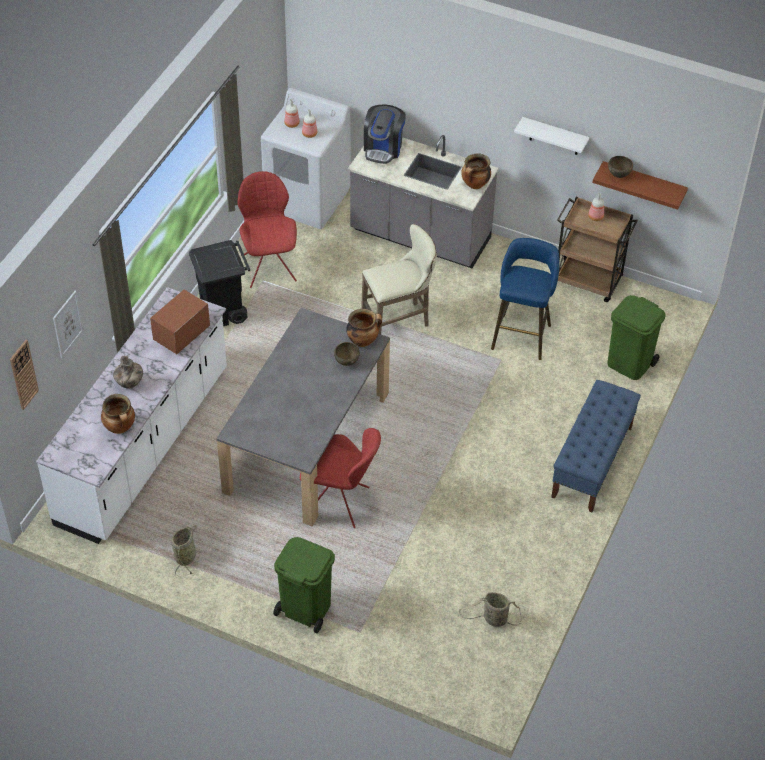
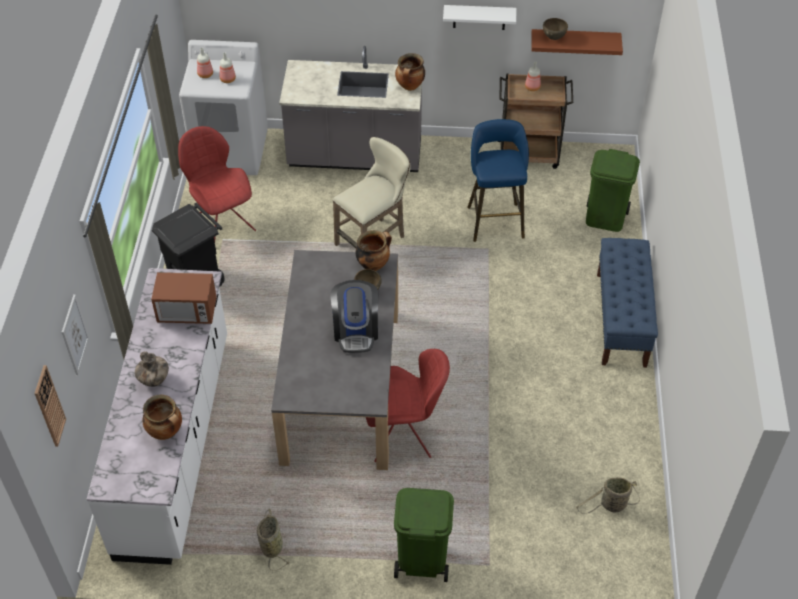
camera: 20 degrees left, 0 degrees up
microwave [150,290,210,354] -> microwave turned 105 degrees counterclockwise [151,272,217,324]
coffee machine [364,105,406,164] -> coffee machine moved to [330,280,378,353]

